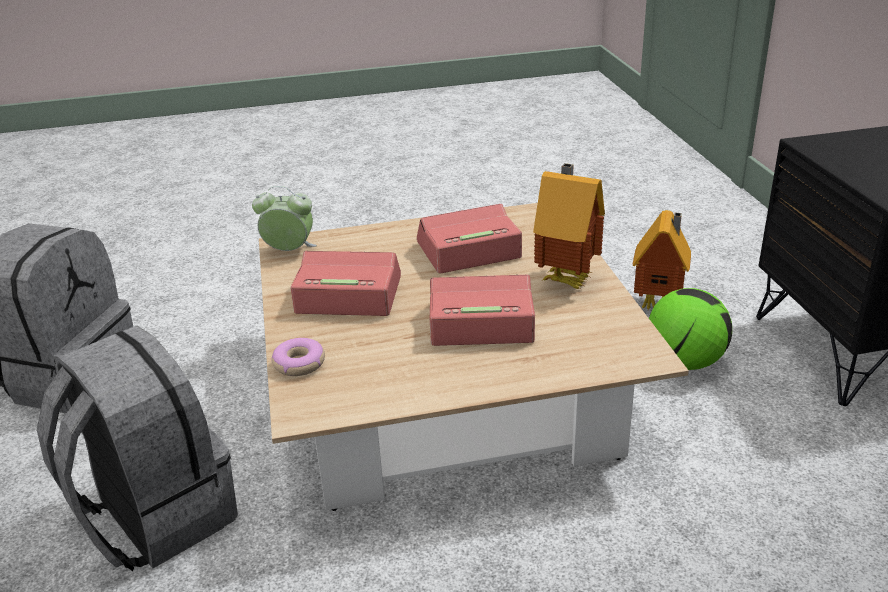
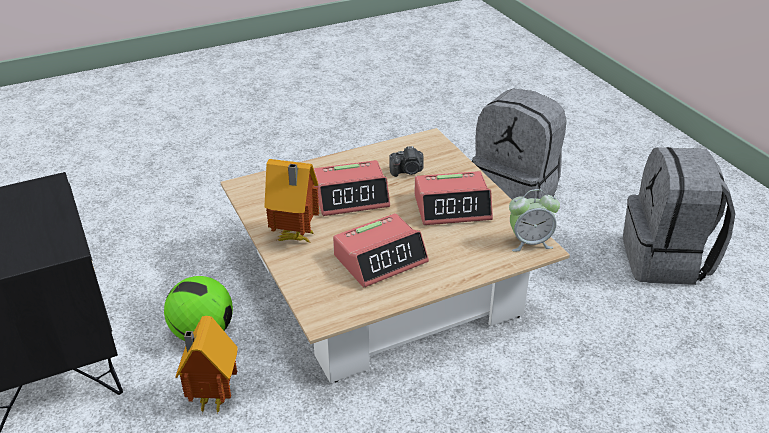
camera: 165 degrees right, 5 degrees up
donut [272,338,325,376] -> none
none -> camera [389,146,424,177]

